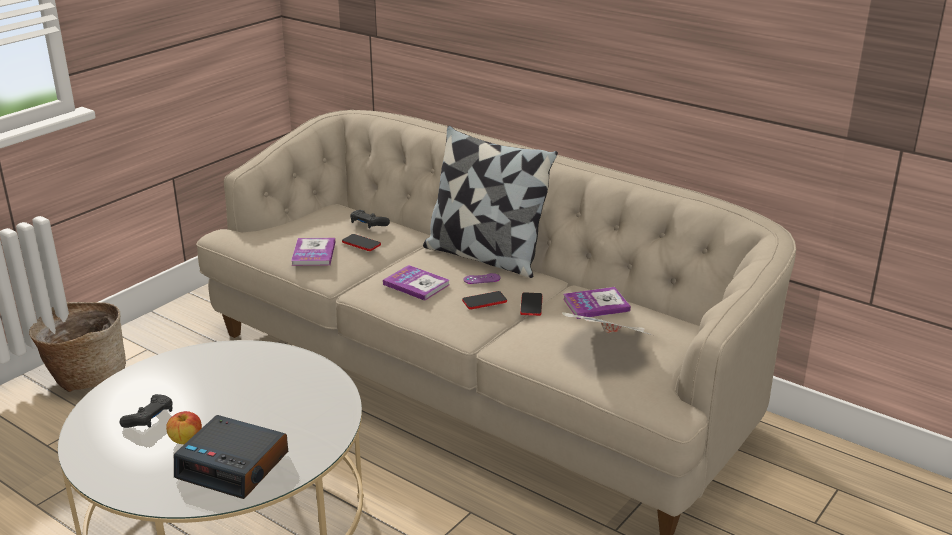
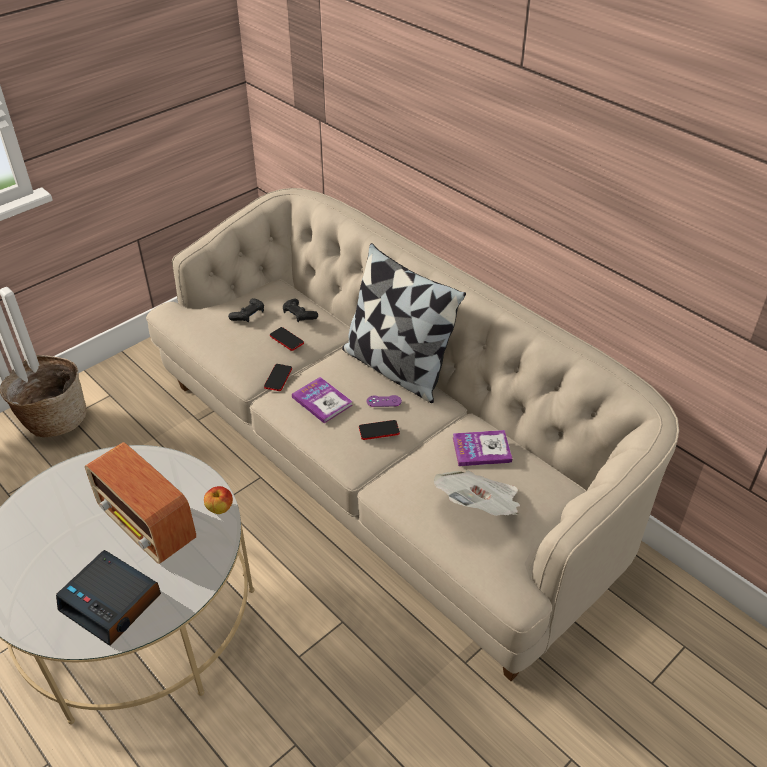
camera: 10 degrees right, 15 degrees up
black game controller [120,394,172,428] -> black game controller moved to [228,298,264,322]
apple [166,411,202,444] -> apple moved to [204,486,233,514]
book [291,238,335,266] -> none
phone [520,292,542,316] -> phone moved to [264,364,292,391]
none -> radio [85,442,196,564]

